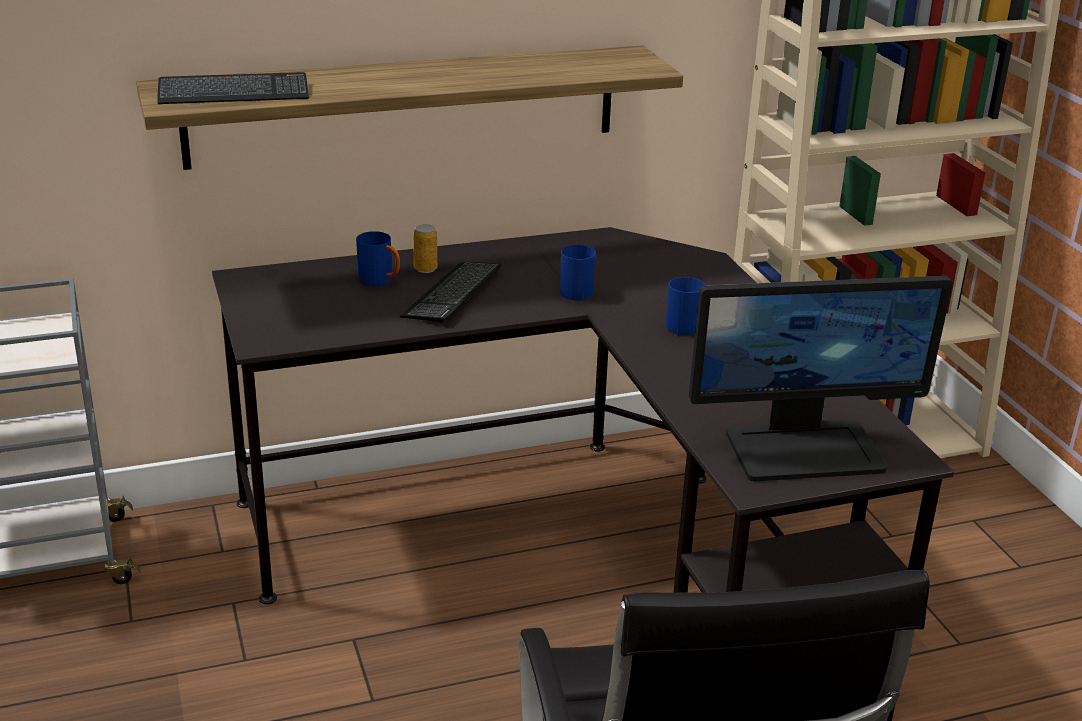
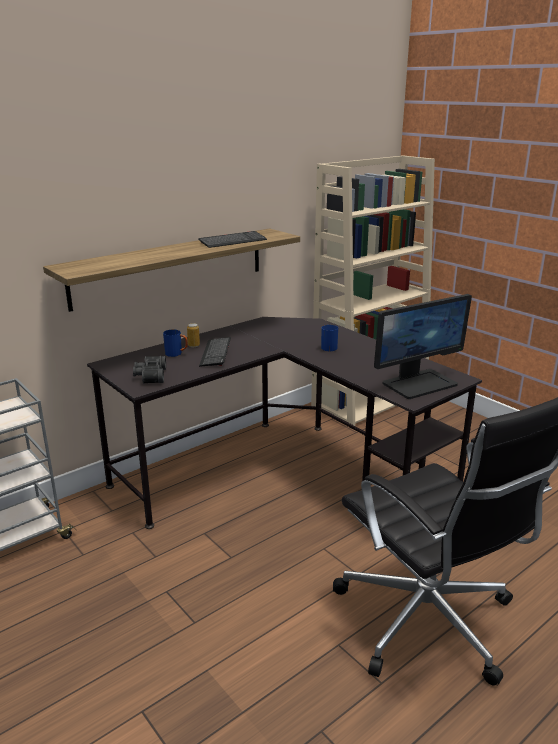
camera: 20 degrees left, 5 degrees down
keyboard [157,72,309,104] -> keyboard moved to [198,231,267,248]
blue mug [560,245,596,301] -> none
none -> black binoculars [133,356,166,384]

